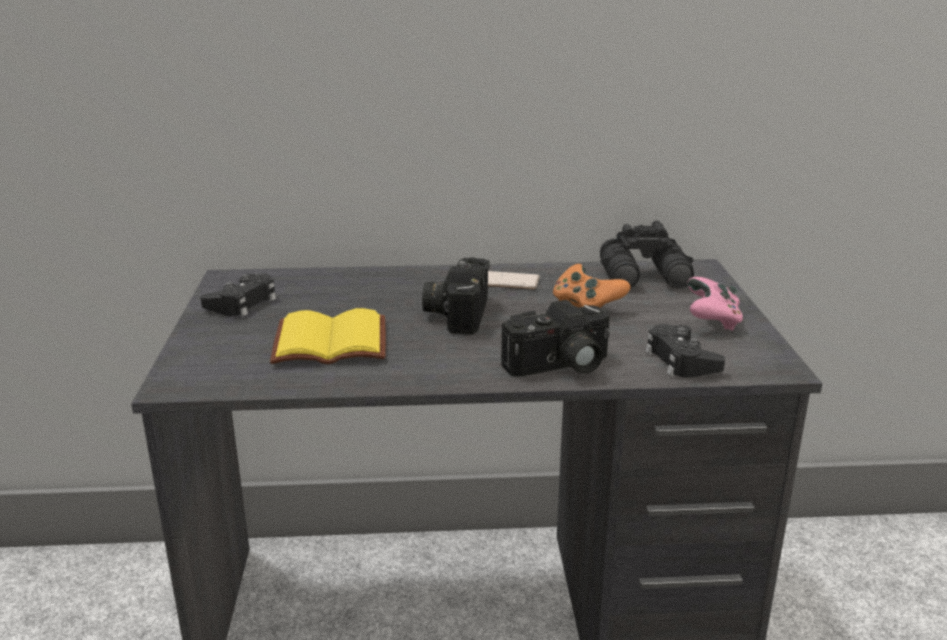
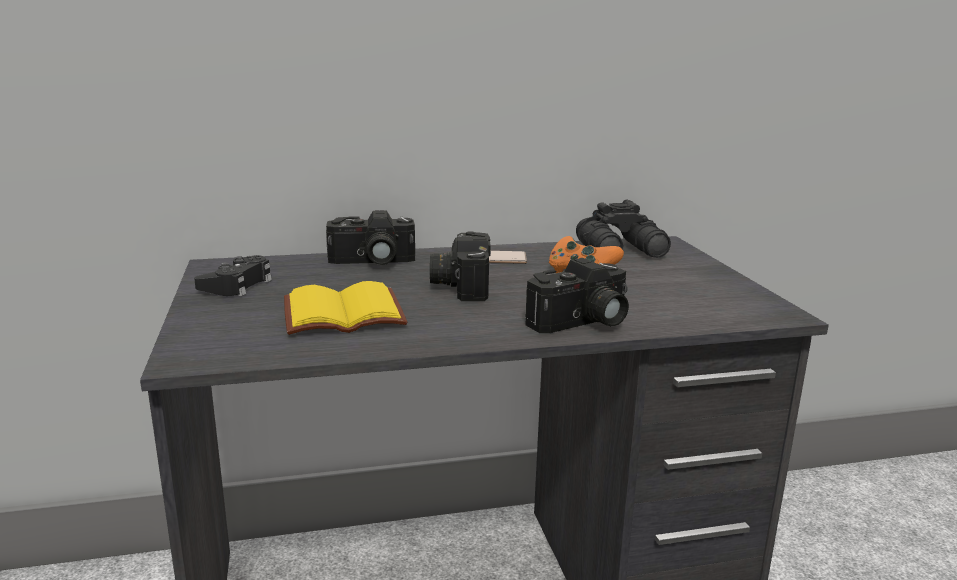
camera: 10 degrees left, 5 degrees down
black game controller [645,324,725,378] -> none
pink game controller [687,277,743,331] -> none
none -> camera [326,210,415,265]

